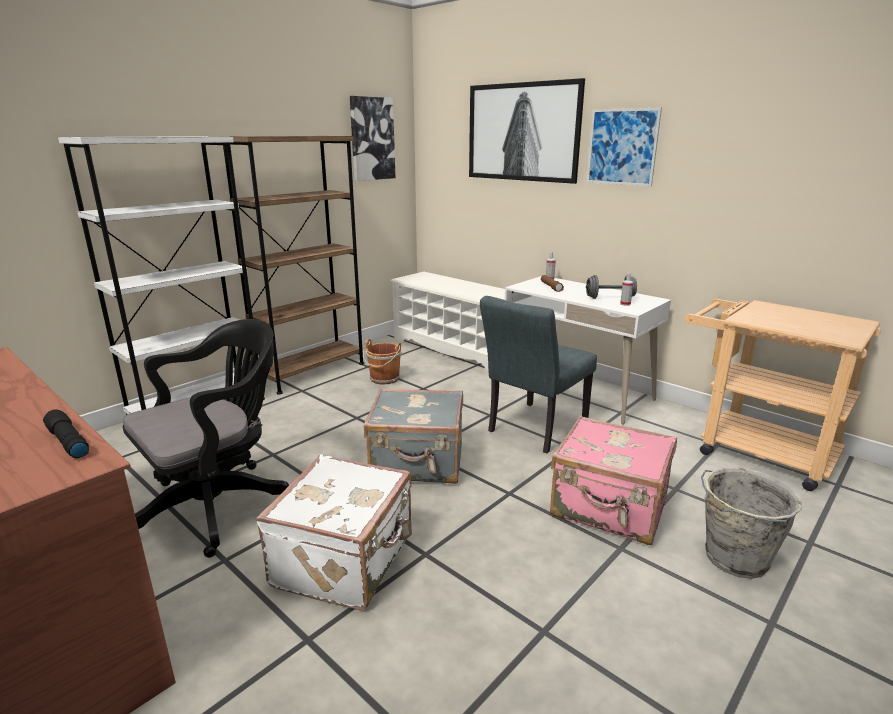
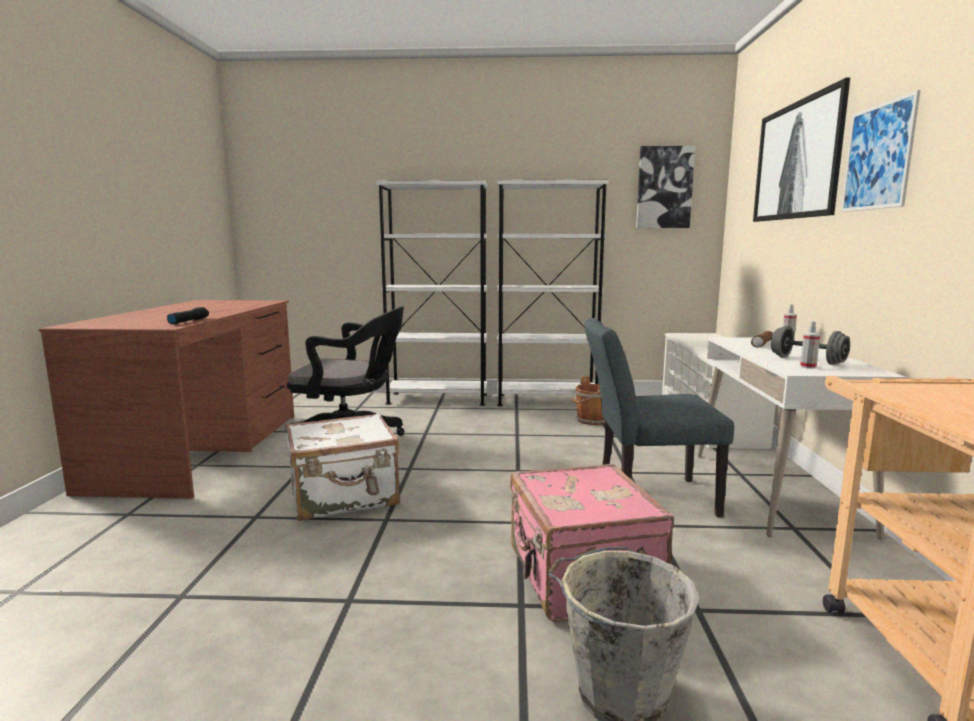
camera: 50 degrees right, 10 degrees down
brown bookcase [218,136,364,394] -> white bookcase [497,179,609,406]
grey suitcase [364,388,463,484] -> none

